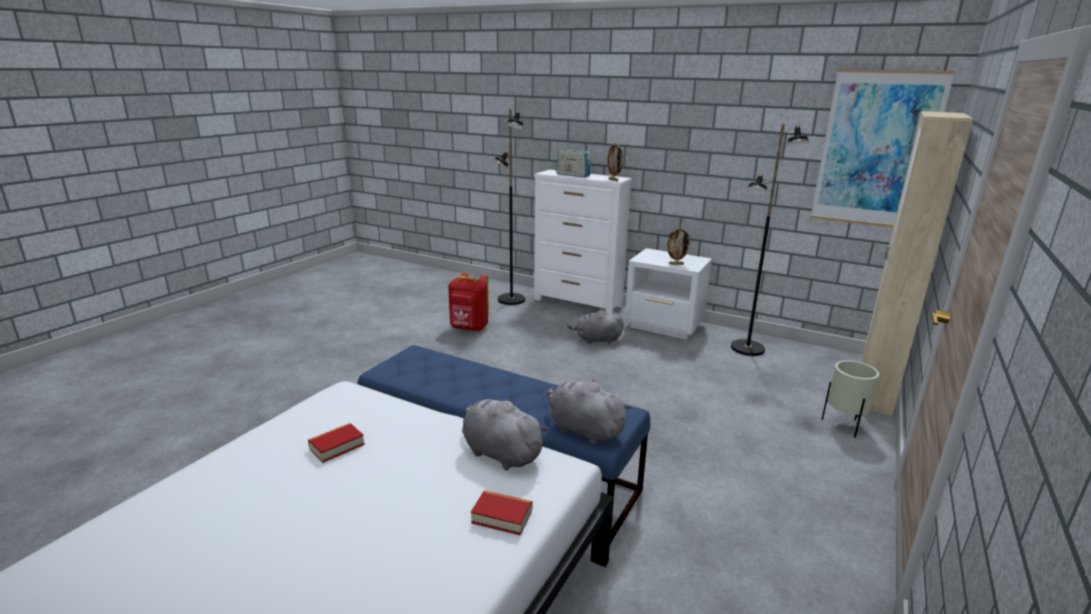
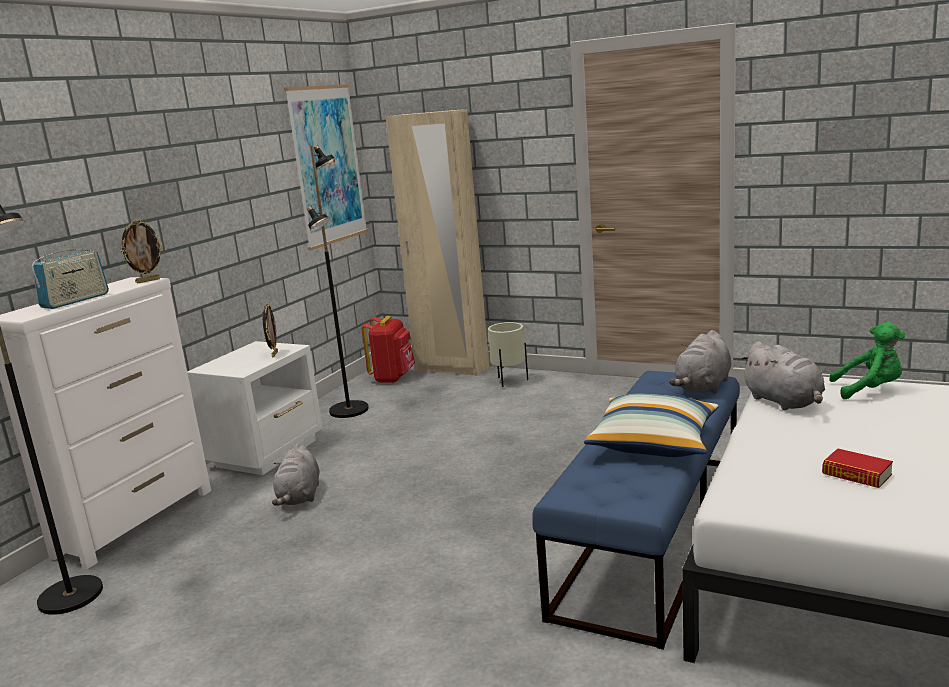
camera: 90 degrees left, 5 degrees down
red backpack [448,273,489,332] -> red backpack moved to [362,316,415,383]
grey plush toy [462,397,548,470] -> grey plush toy turned 60 degrees counterclockwise [740,342,825,410]
book [471,490,532,535] -> green plush toy [829,322,905,399]
none -> pillow [584,393,719,457]

